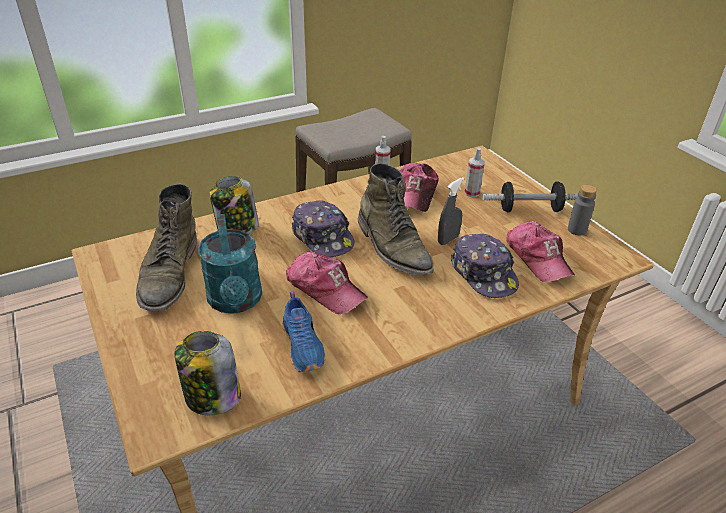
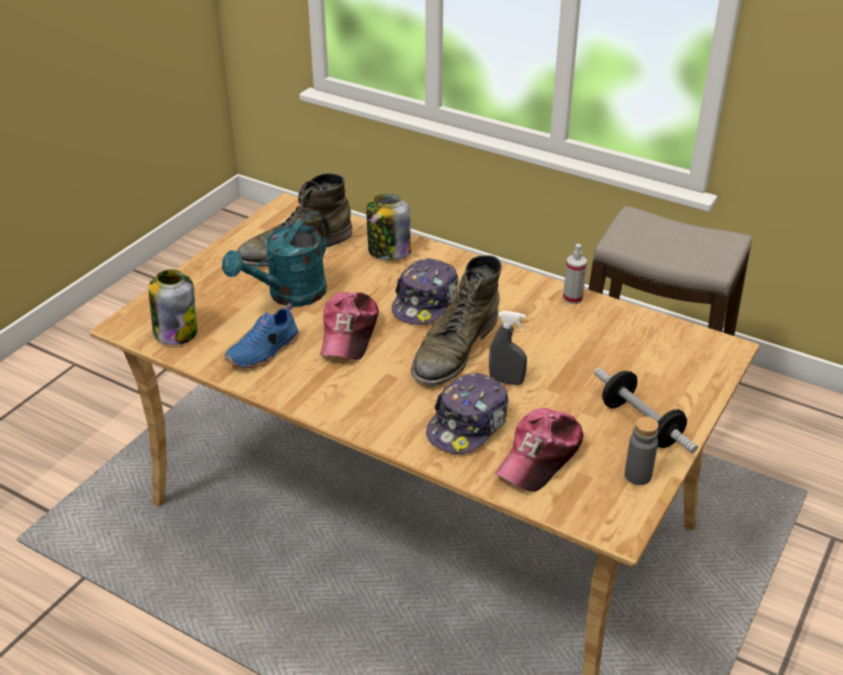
camera: 60 degrees right, 0 degrees up
cap [400,163,438,212] -> none
spray bottle [464,148,485,197] -> none

